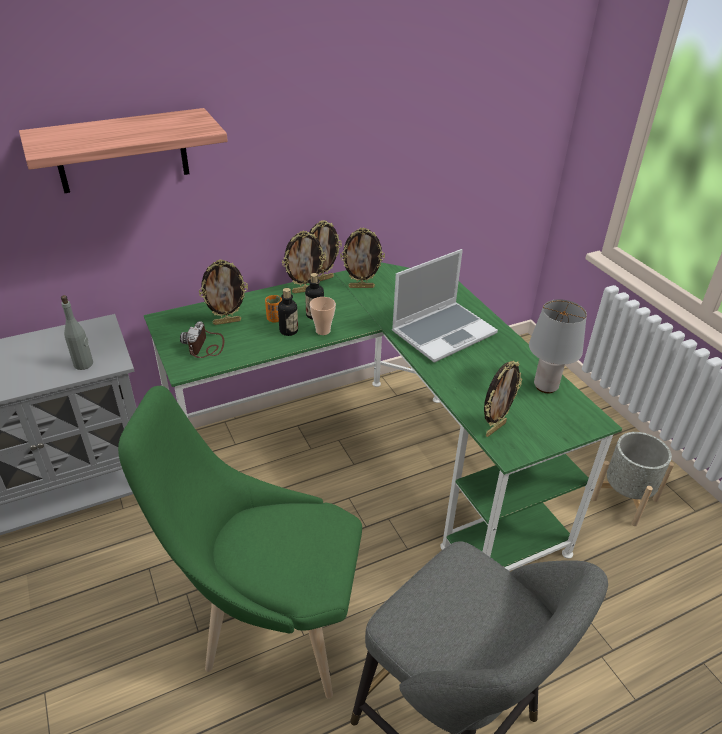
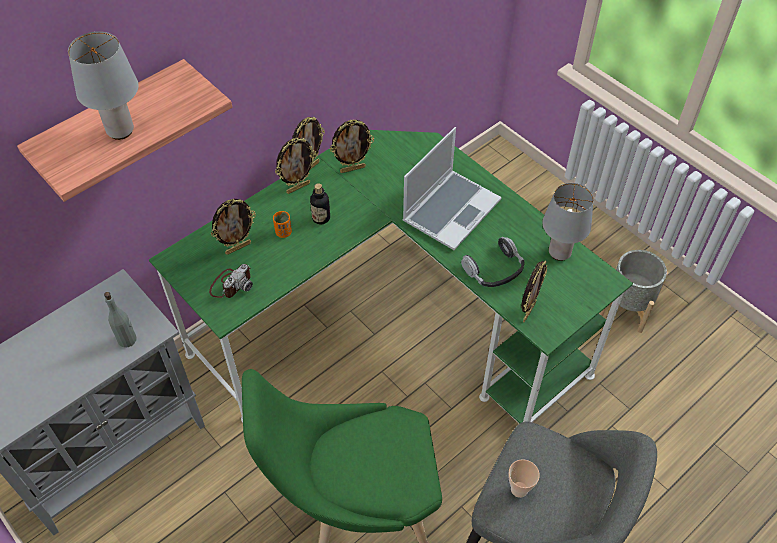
camera: 15 degrees left, 15 degrees up
camera [180,321,224,358] -> camera turned 135 degrees counterclockwise [209,264,253,298]
bottle [278,288,298,336] -> none
cup [310,297,336,335] -> cup moved to [508,459,540,498]
none -> grey table lamp [68,31,139,140]
none -> headphones [461,237,524,287]

